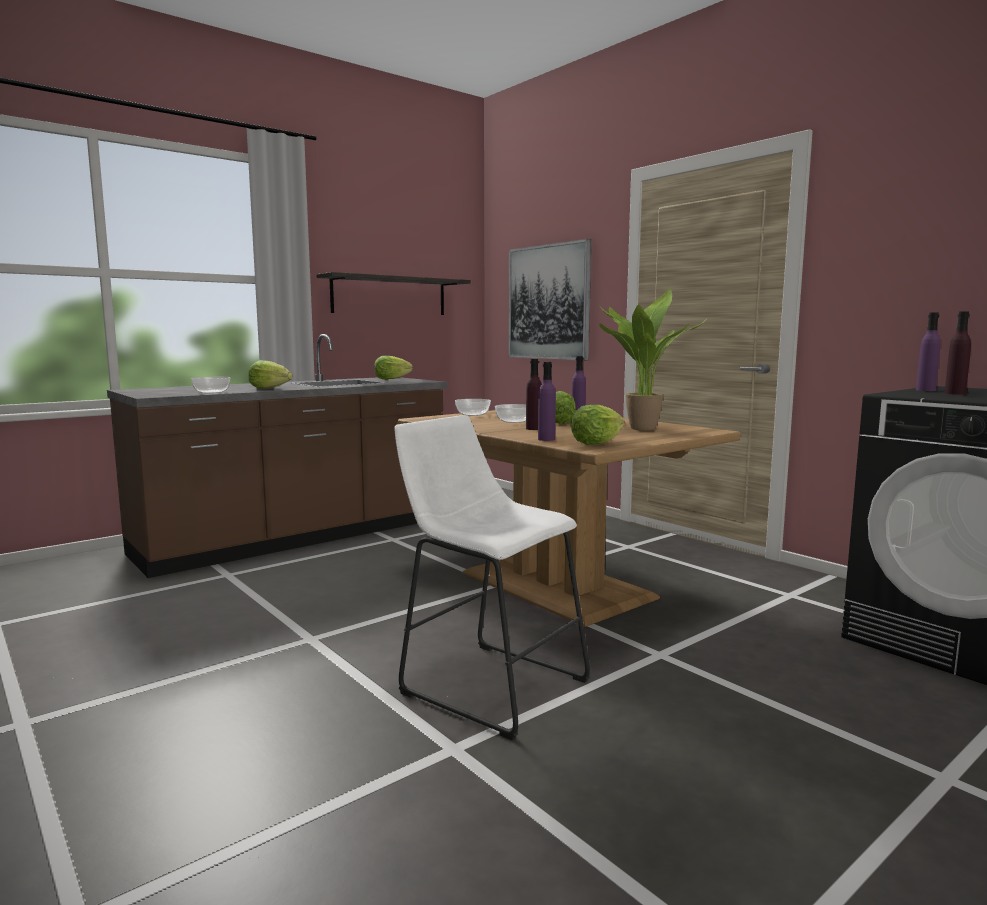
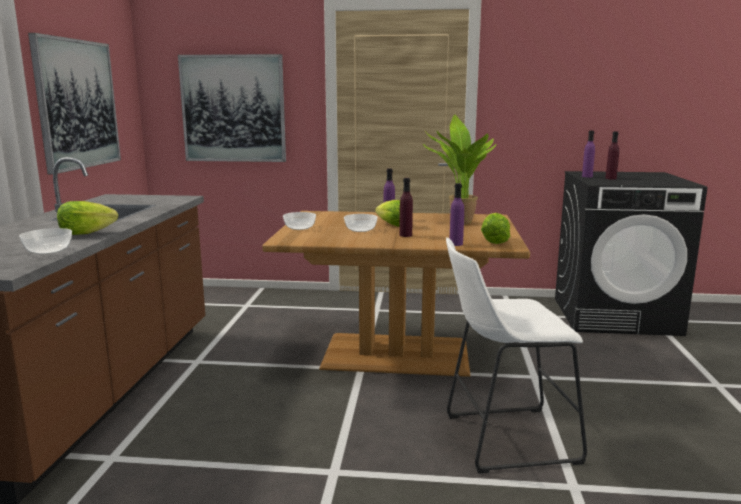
camera: 45 degrees left, 5 degrees up
shelf [317,272,471,315] -> picture [28,33,121,174]
lettuce [374,356,413,380] -> none

